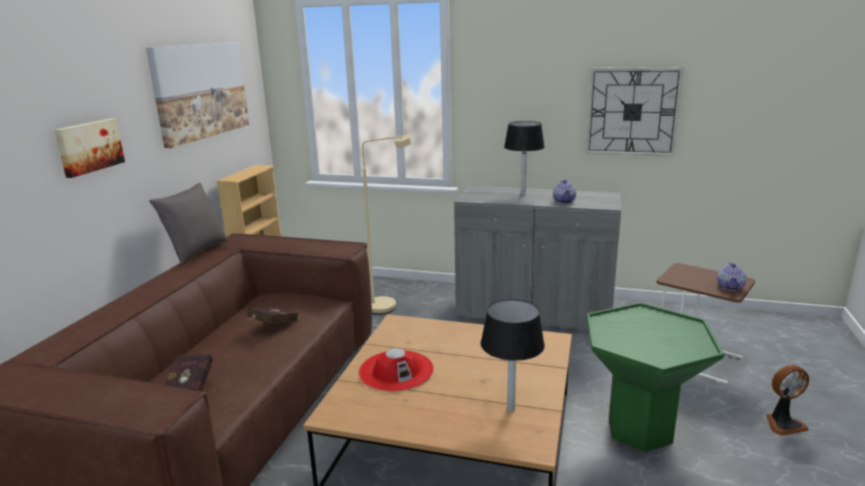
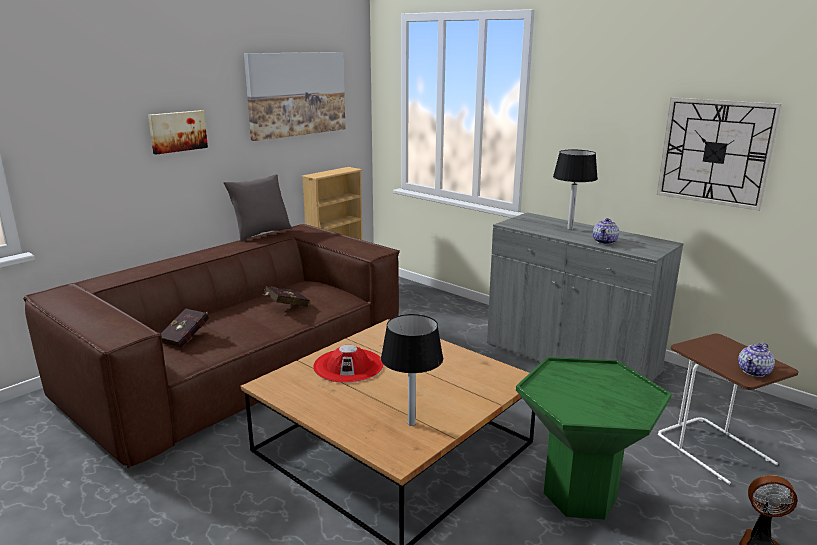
camera: 25 degrees right, 0 degrees up
beige floor lamp [362,135,412,314] -> none

